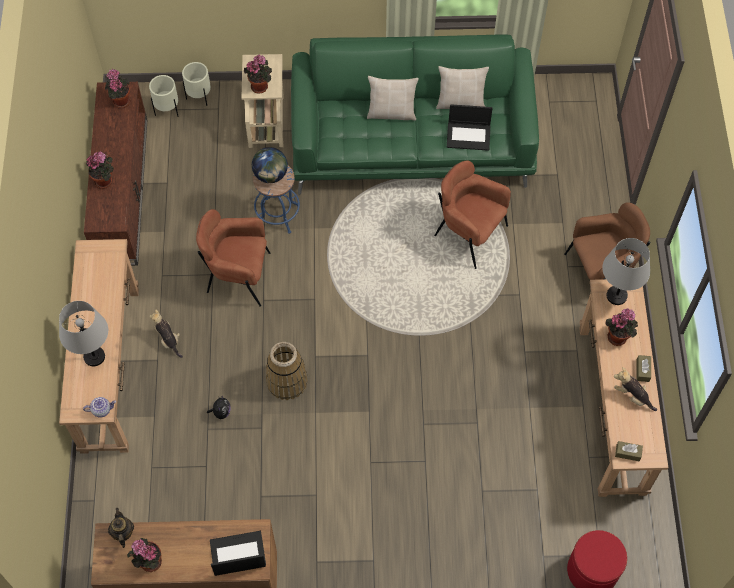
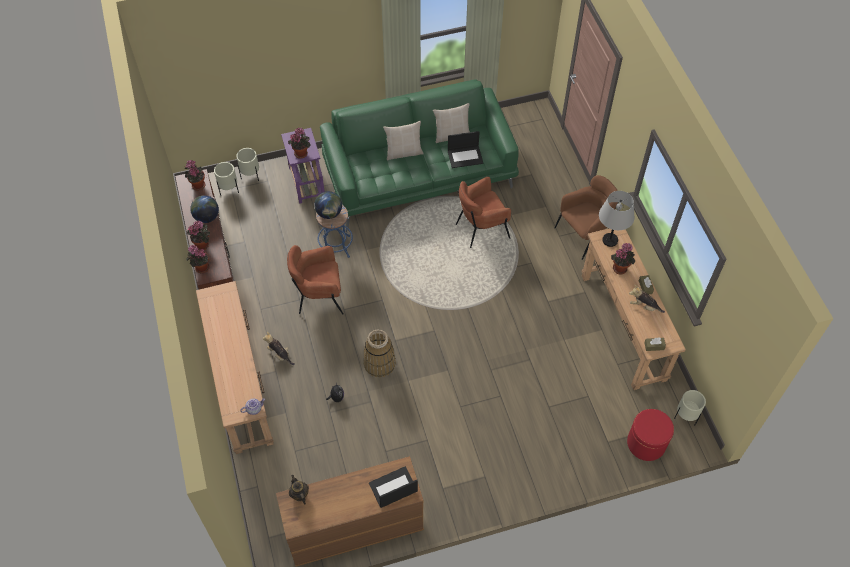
camera: 15 degrees left, 5 degrees down
grey table lamp [59,301,108,366] -> none
potted plant [127,538,162,572] -> potted plant moved to [186,245,210,273]
beige side table [242,54,284,148] -> purple side table [281,128,325,204]
brown armchair [434,161,511,269] -> brown armchair turned 45 degrees counterclockwise [456,177,511,248]
none -> globe [190,195,219,223]
none -> beige planter [674,390,706,425]

